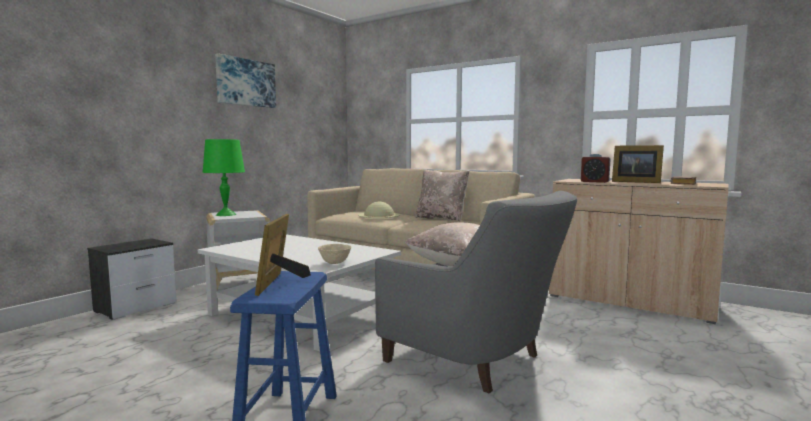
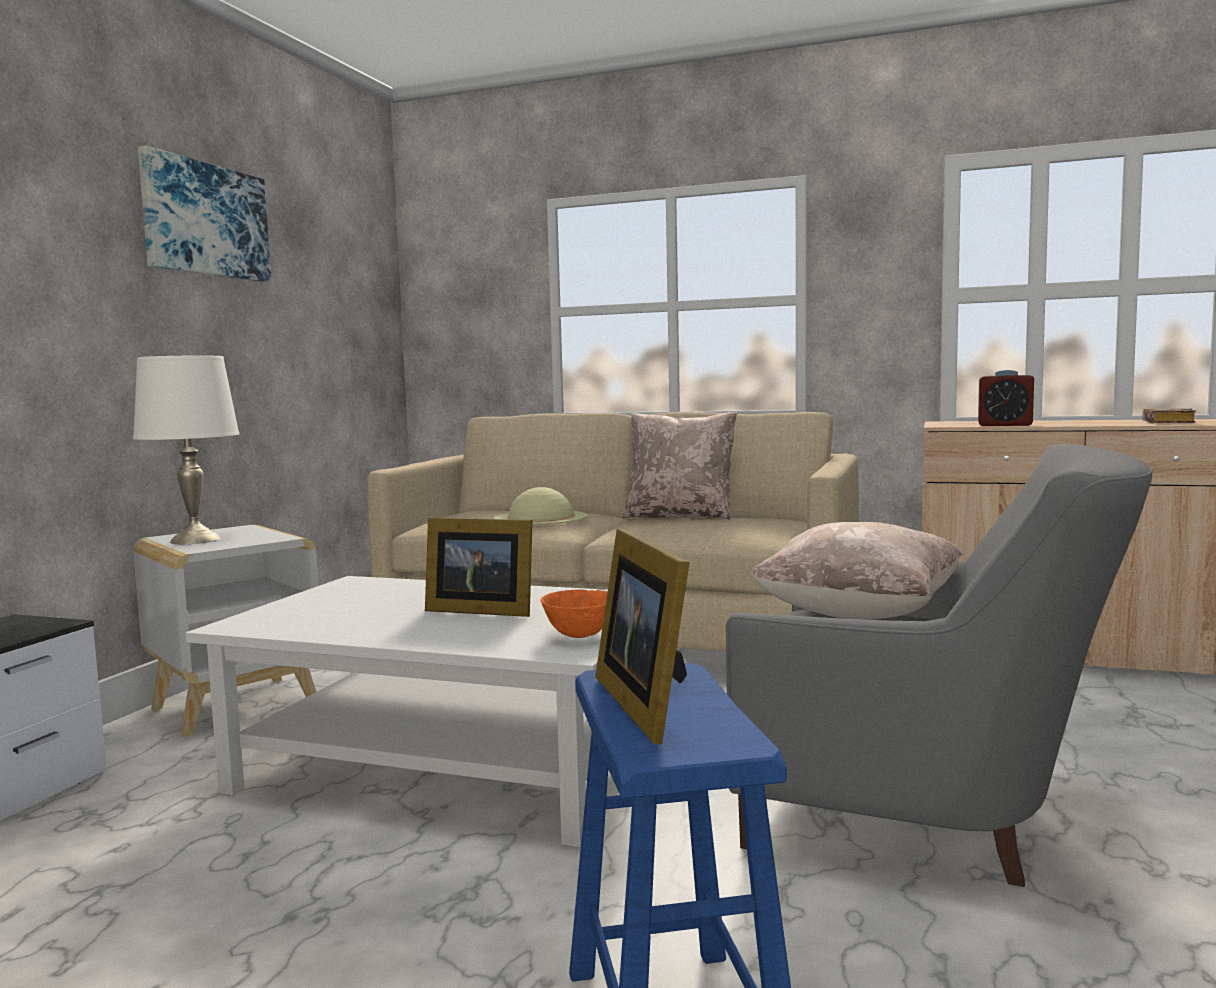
camera: 15 degrees left, 0 degrees up
green table lamp [202,139,245,216] -> white table lamp [133,356,239,544]
beige bowl [318,244,352,264] -> orange bowl [540,590,608,638]
picture frame [612,145,664,183] -> picture frame moved to [425,518,533,617]

